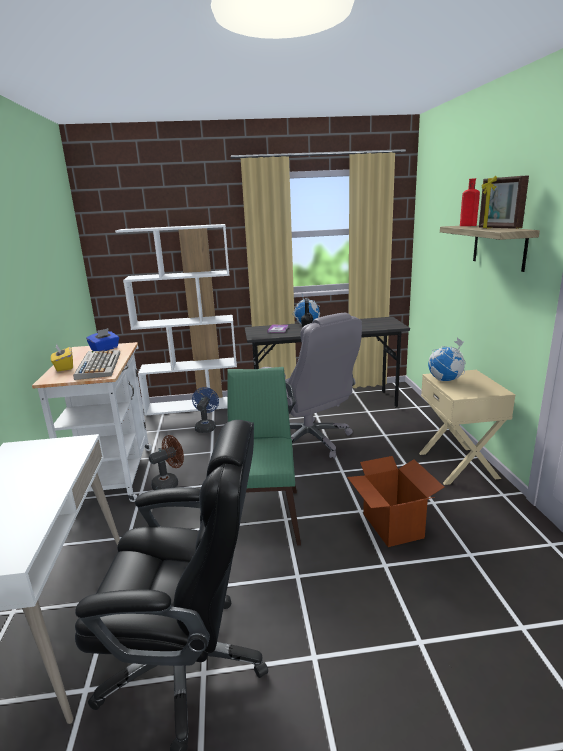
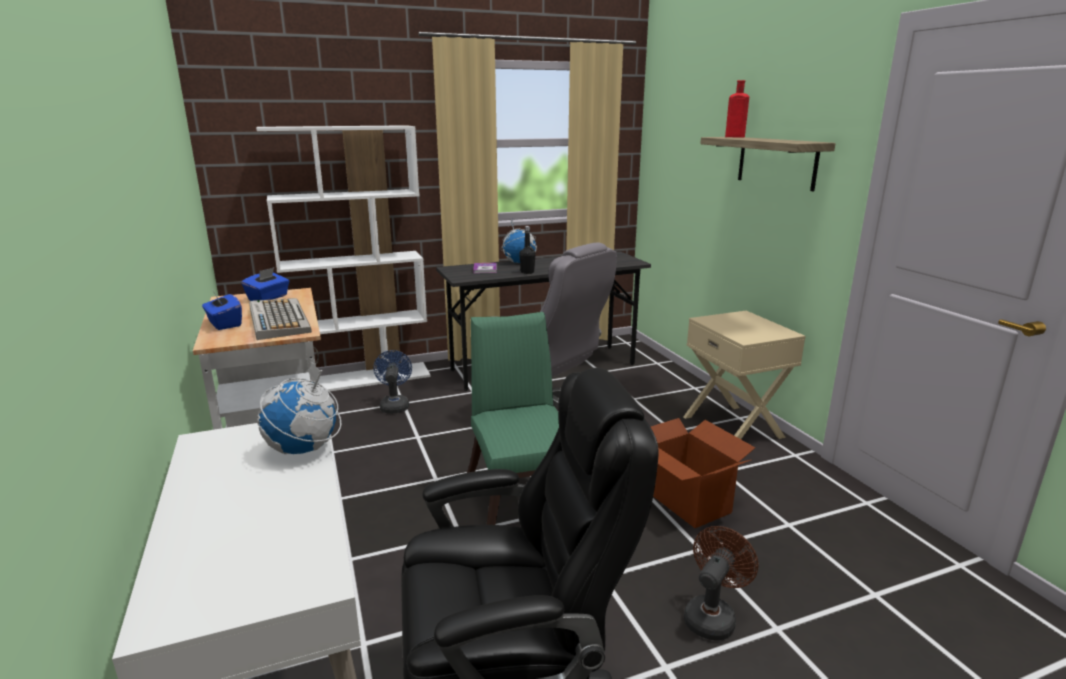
camera: 15 degrees left, 0 degrees up
yellow tissue box [51,344,73,372] -> blue tissue box [202,291,242,330]
brown fan [149,435,184,490] -> brown fan moved to [684,526,758,641]
globe [428,337,466,381] -> globe moved to [257,361,341,454]
picture frame [479,176,529,229] -> none

